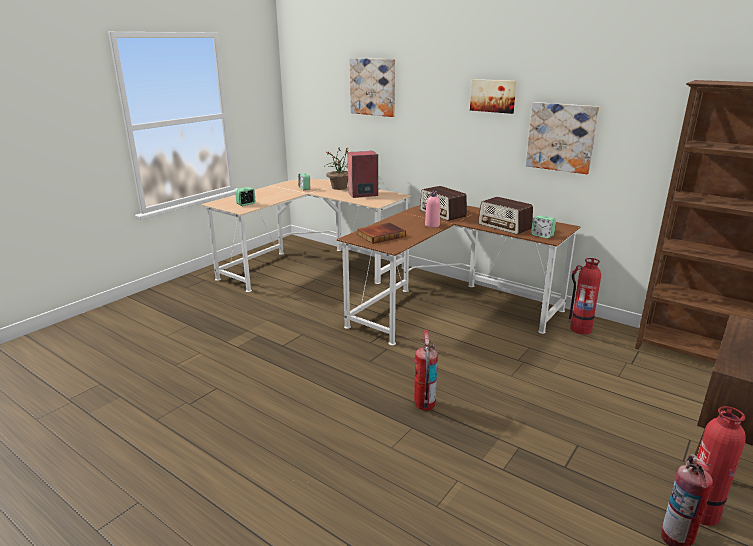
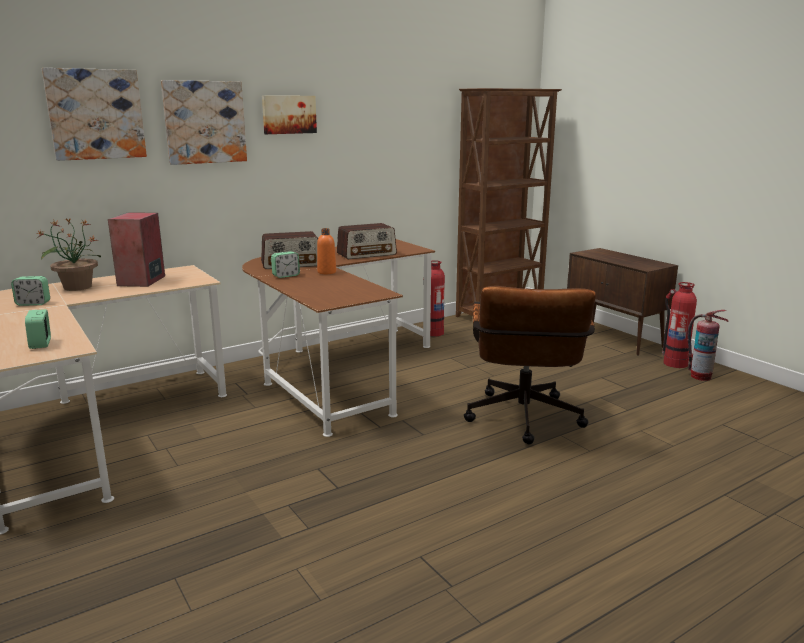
camera: 70 degrees left, 5 degrees down
book [357,223,406,244] -> none
fire extinguisher [414,329,438,410] -> brown office chair [464,286,596,444]
pink bottle [425,191,440,228] -> orange bottle [317,228,336,274]
picture [526,102,599,174] -> picture moved to [161,80,247,165]
alarm clock [531,215,556,238] -> alarm clock moved to [271,251,300,278]

